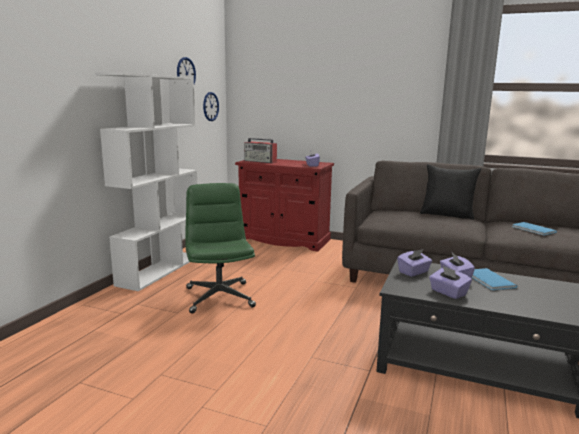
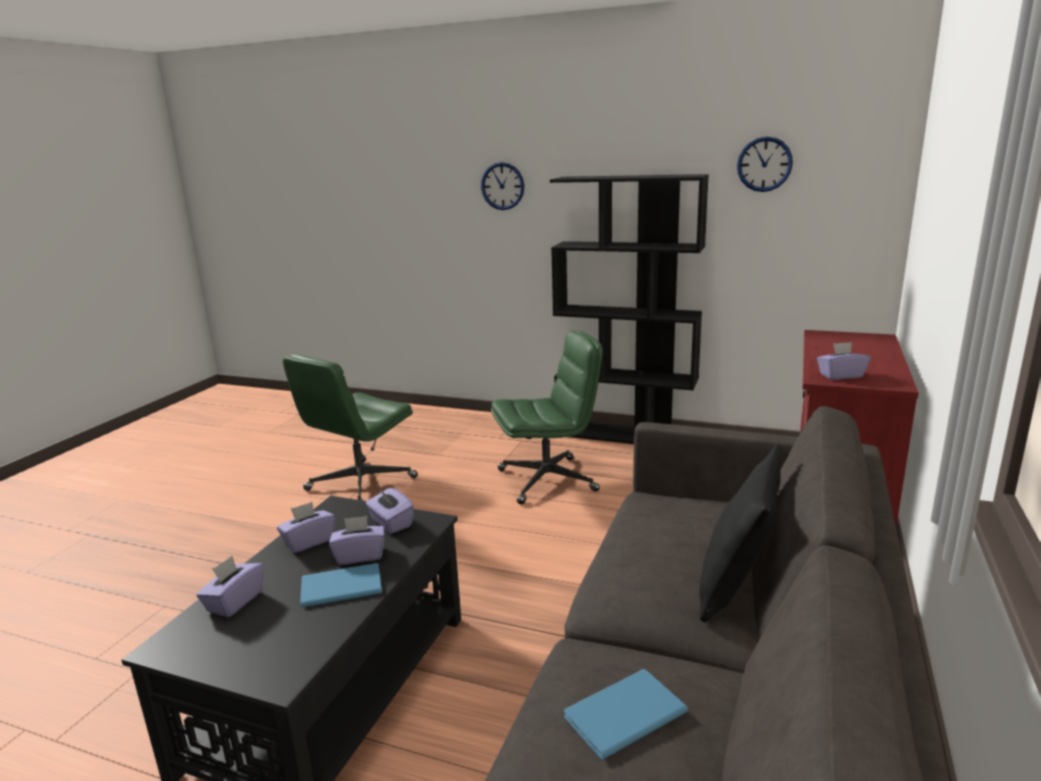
camera: 90 degrees right, 5 degrees up
white bookcase [95,72,197,291] -> black bookcase [550,174,709,444]
wall clock [203,92,219,121] -> wall clock moved to [481,162,524,210]
radio [244,138,277,164] -> none
none -> purple tissue box [196,556,264,617]
none -> green office chair [283,354,418,501]

